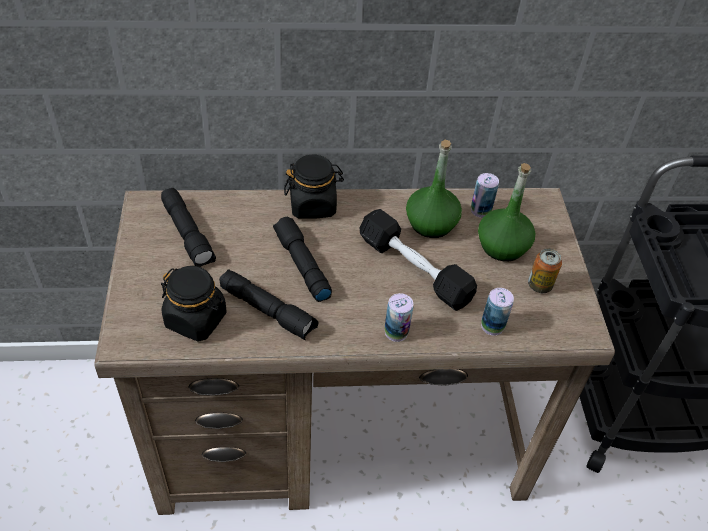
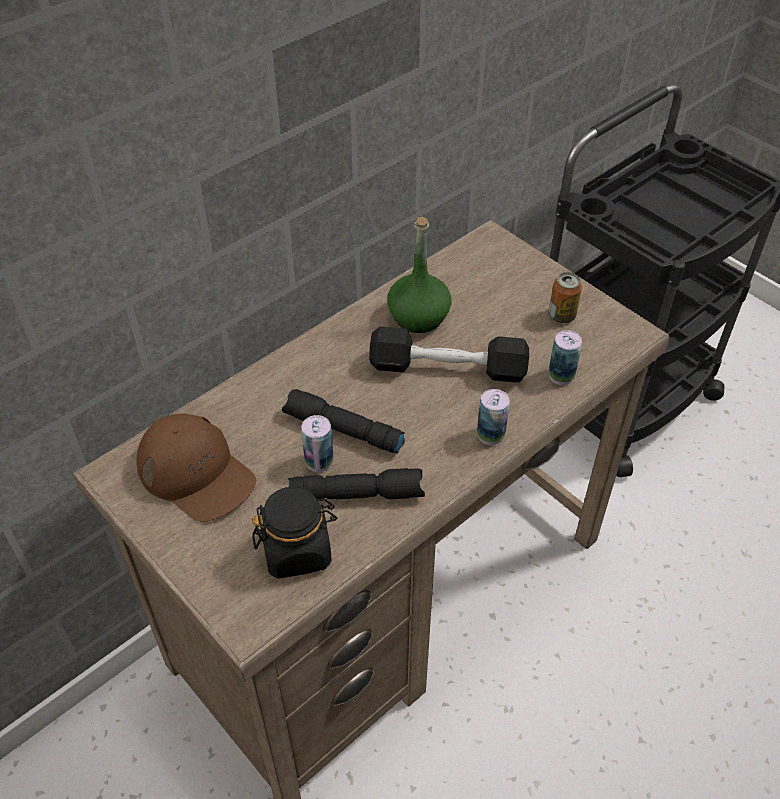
camera: 35 degrees left, 0 degrees up
black flashlight [161,188,216,267] -> brown cap [136,414,256,522]
black jar [284,155,344,219] -> none
can [471,173,499,218] -> can moved to [301,415,334,472]
green bottle [478,163,535,261] -> none

